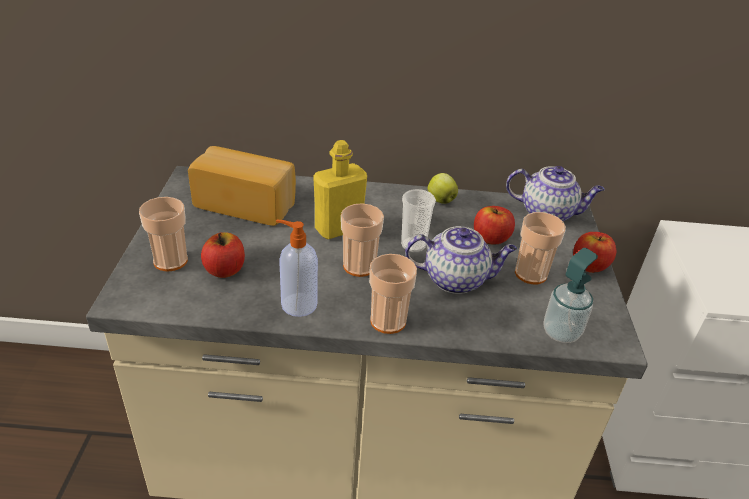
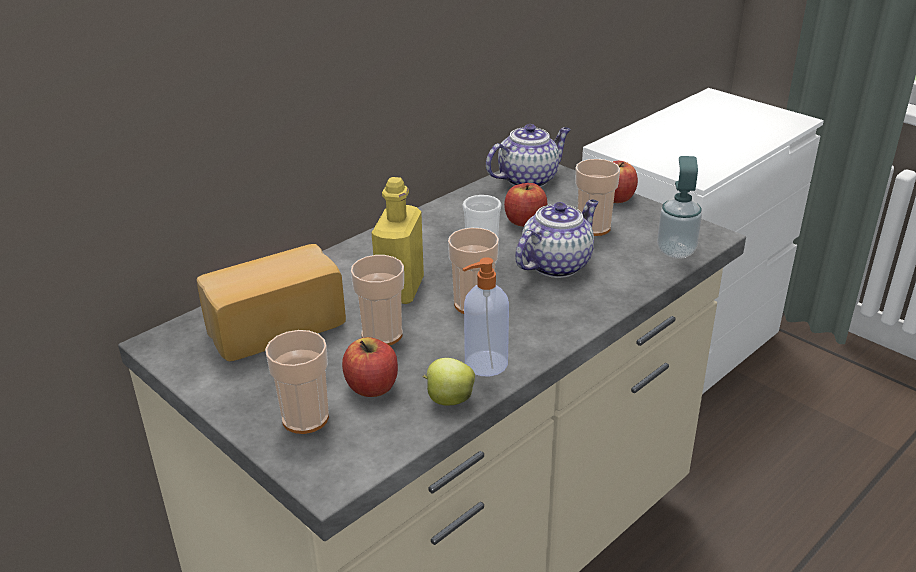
camera: 45 degrees left, 5 degrees down
cup [369,254,417,334] -> cup moved to [351,255,404,346]
apple [428,173,458,204] -> apple moved to [423,358,475,406]

